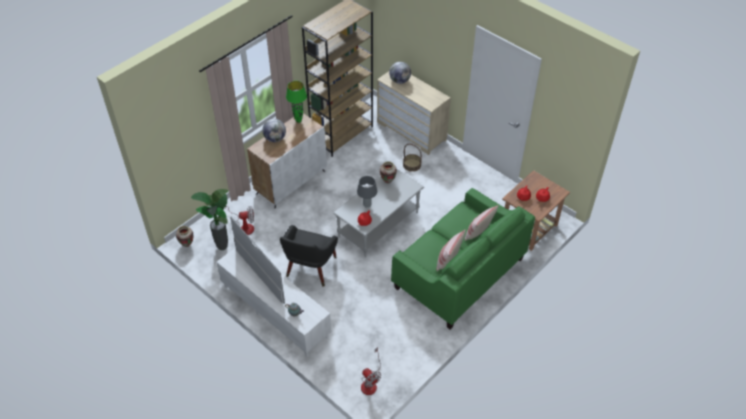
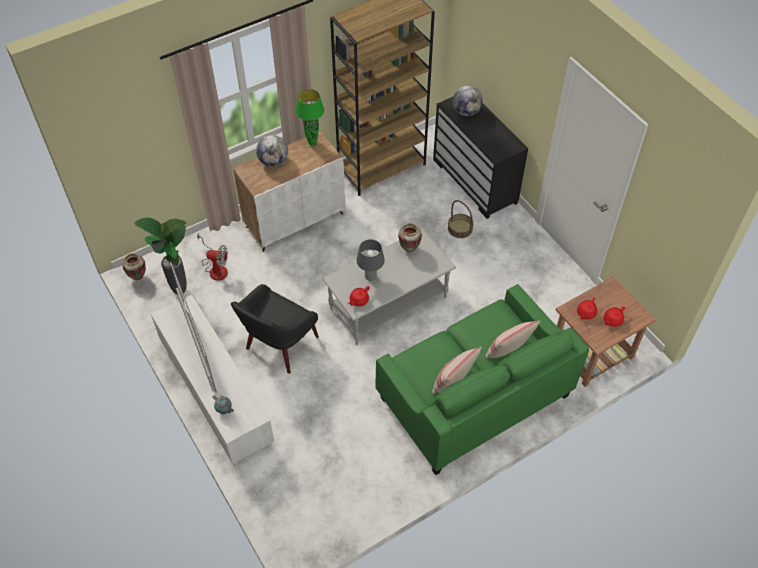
camera: 15 degrees right, 5 degrees up
fan [361,347,381,395] -> none
beige dresser [377,71,451,155] -> black dresser [433,97,528,219]

